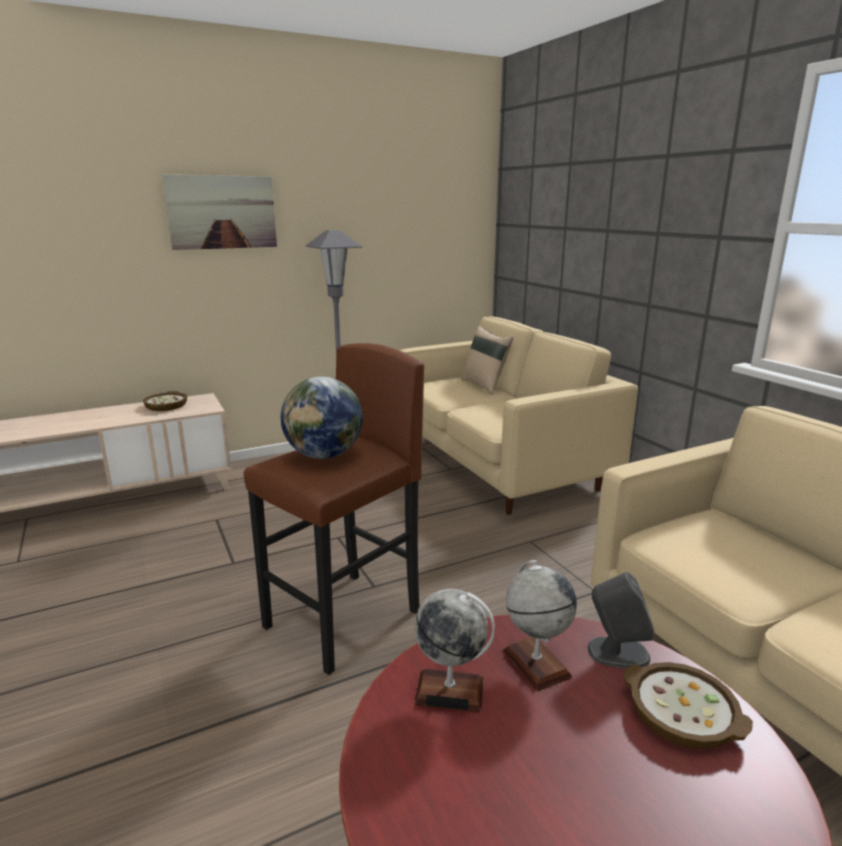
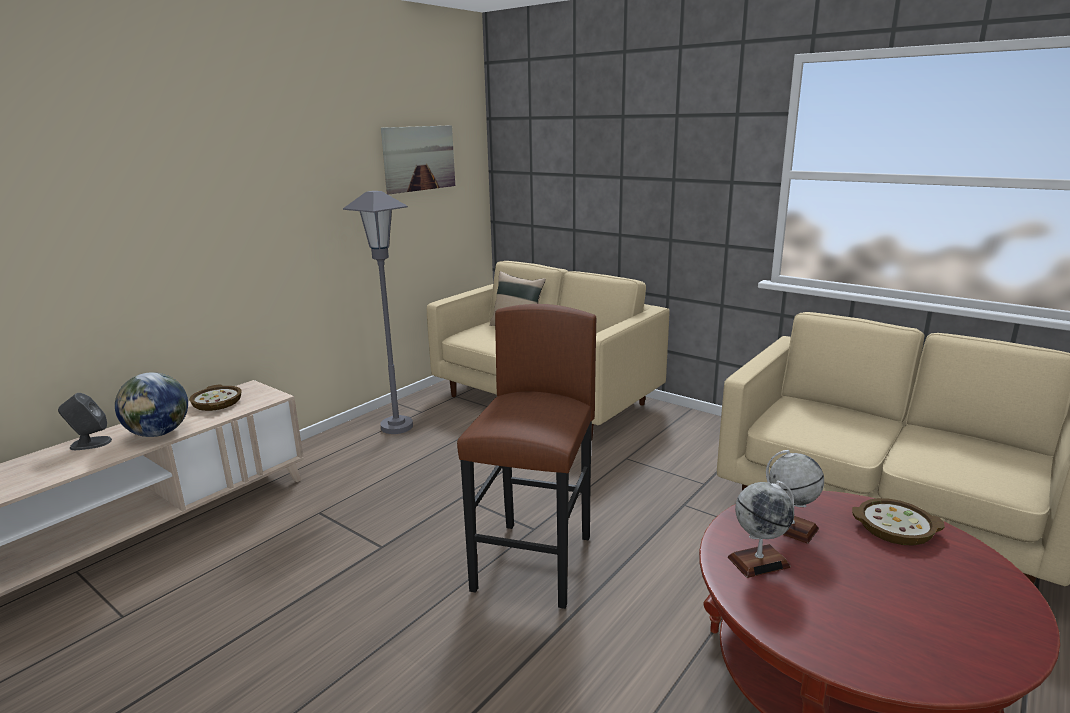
camera: 25 degrees left, 0 degrees up
picture [162,175,277,250] -> picture moved to [381,125,455,194]
globe [281,377,363,459] -> globe moved to [115,372,188,437]
grey speaker [588,572,654,669] -> grey speaker moved to [58,393,112,450]

